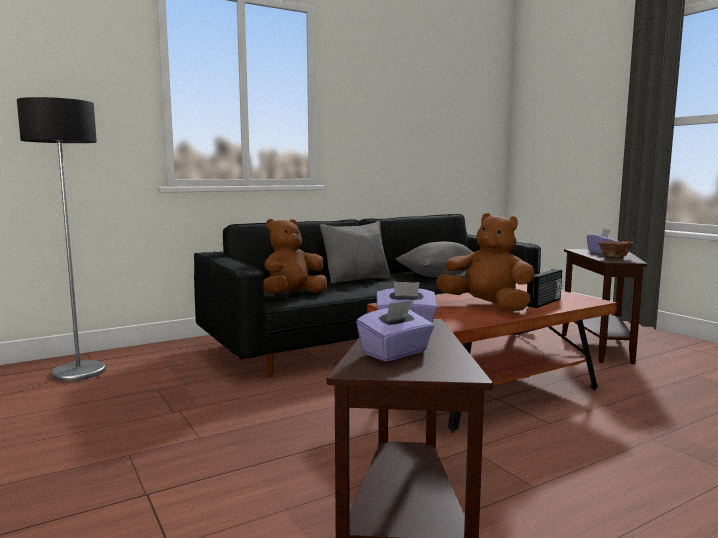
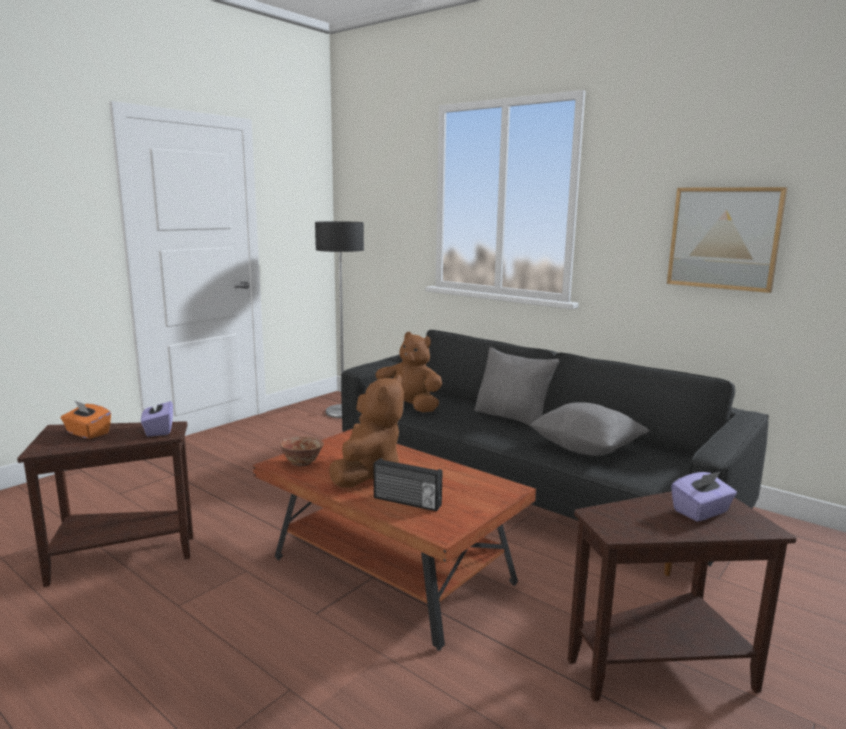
camera: 70 degrees right, 5 degrees up
purple tissue box [356,300,434,362] -> orange tissue box [61,400,111,439]
bowl [598,241,633,259] -> bowl moved to [280,436,324,466]
none -> picture [667,187,788,293]

